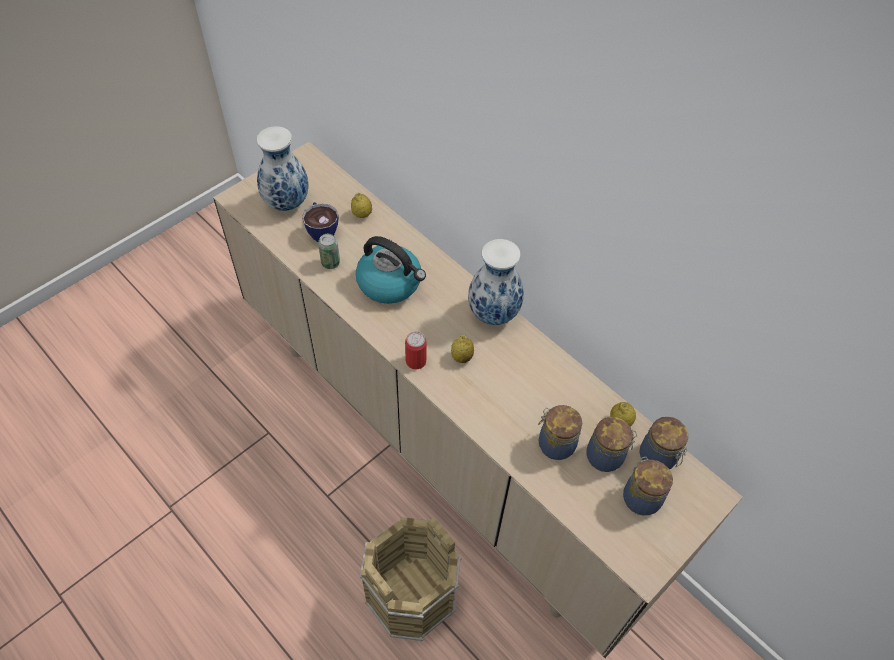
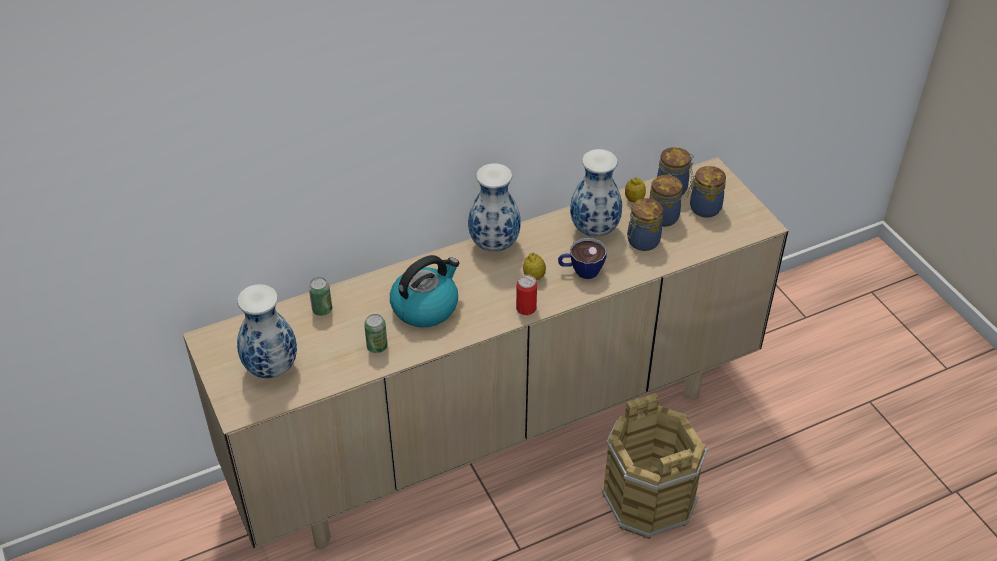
camera: 70 degrees left, 10 degrees down
cup [302,202,339,242] -> cup moved to [558,238,607,279]
lemon [351,193,372,218] -> can [309,277,332,316]
none -> vase [570,149,622,237]

